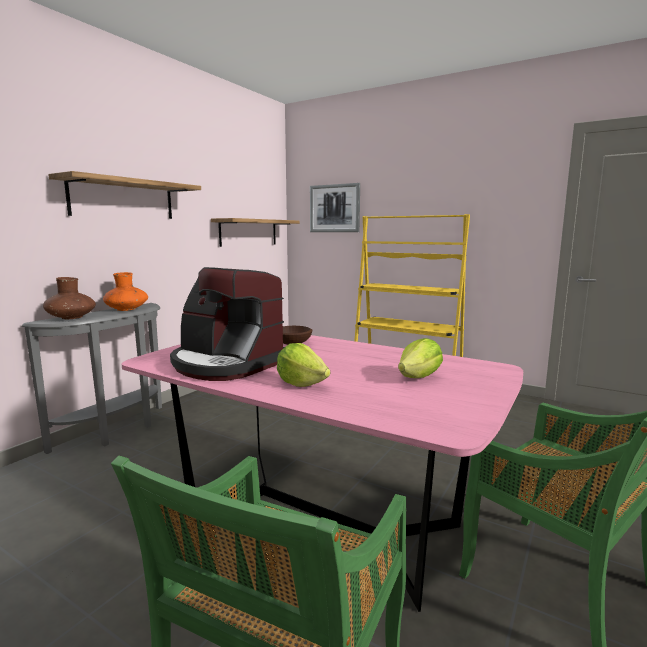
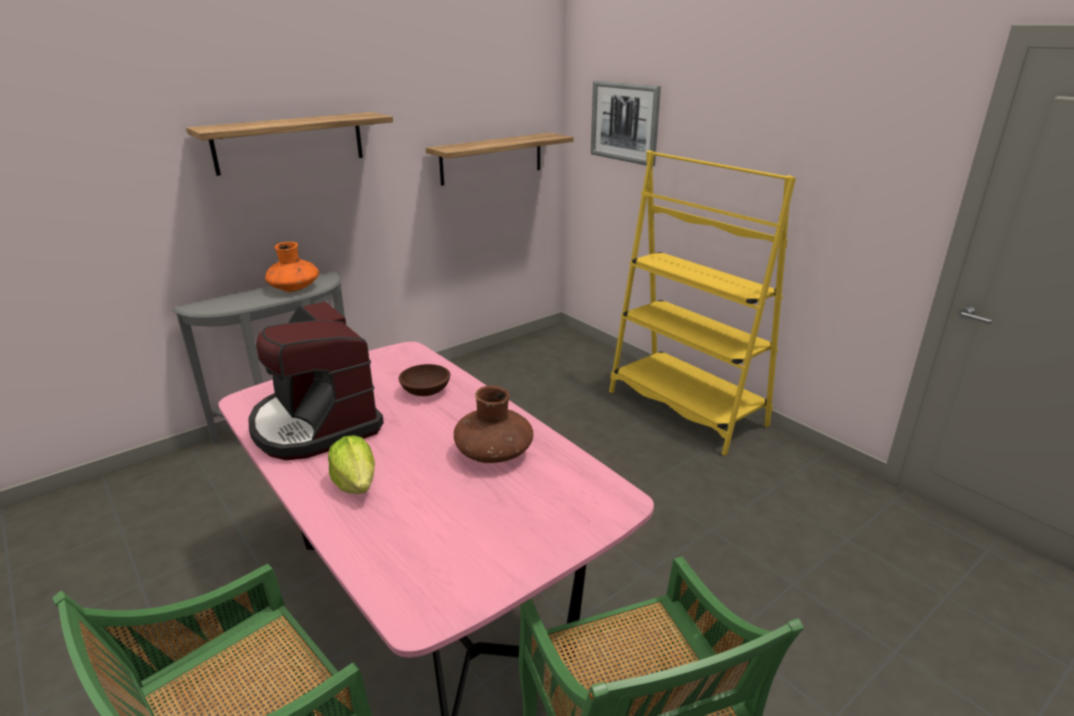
camera: 20 degrees right, 15 degrees up
brown vase [43,277,96,319] -> brown vase moved to [454,385,533,463]
lettuce [398,338,443,378] -> none

